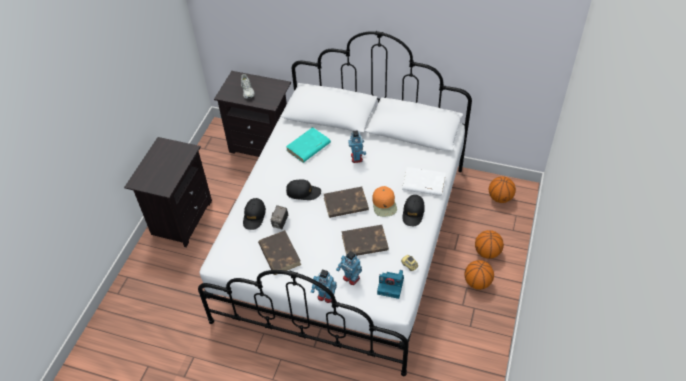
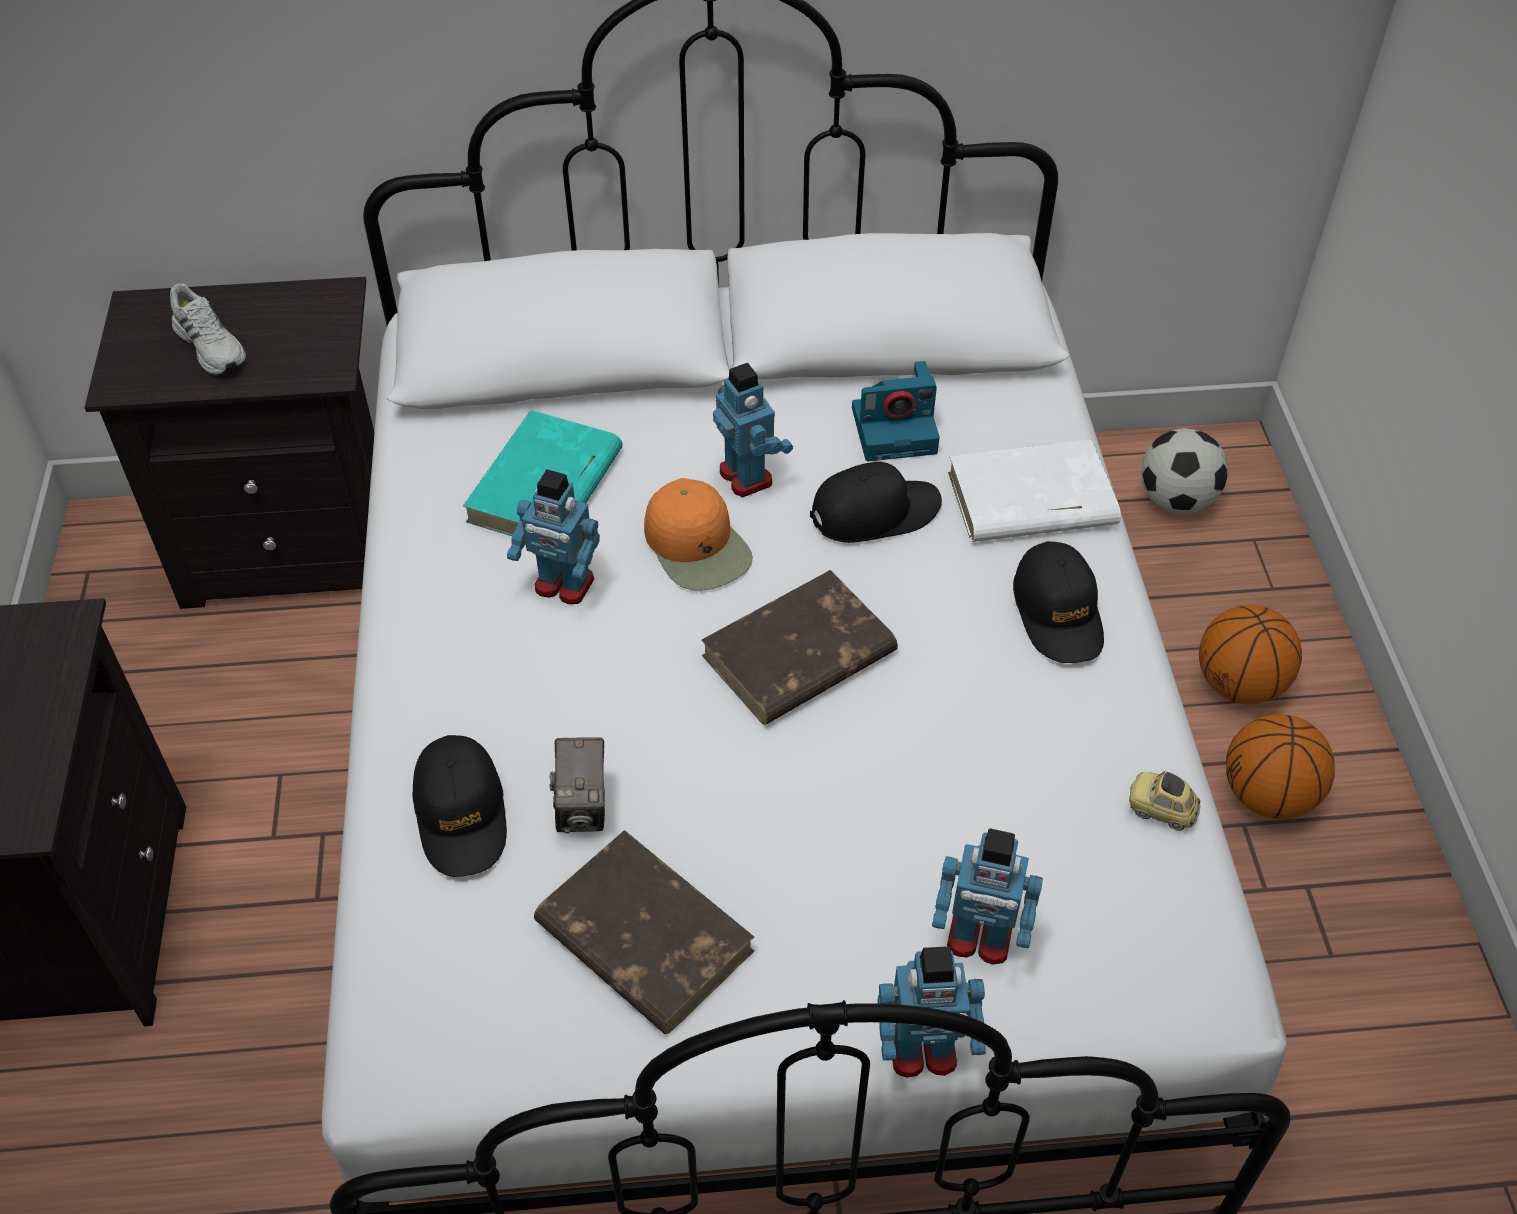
camera: 25 degrees left, 0 degrees up
black cap [286,179,321,200] -> black cap moved to [810,462,942,543]
brown book [341,225,389,256] -> none
orange cap [372,186,397,217] -> orange cap moved to [644,478,753,591]
camera [377,270,404,299] -> camera moved to [852,361,940,461]
basketball [489,176,516,203] -> football [1141,428,1228,514]
none -> toy robot [507,469,600,604]

